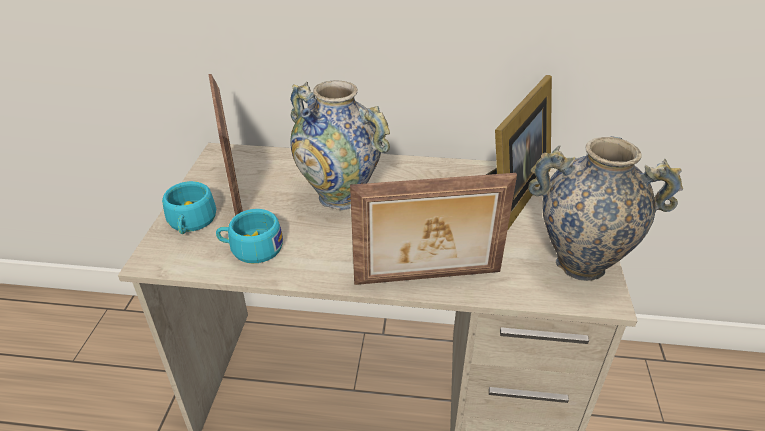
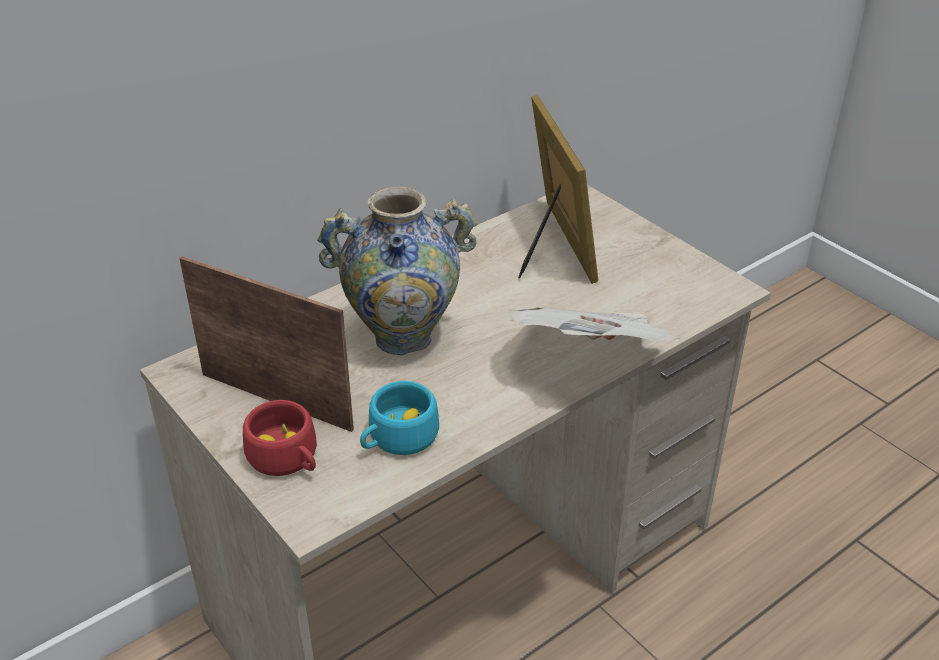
camera: 45 degrees left, 0 degrees up
turquoise cup [162,181,216,234] -> red cup [243,400,317,476]
picture frame [350,173,517,285] -> newspaper [507,306,681,341]
vase [528,136,683,281] -> none

